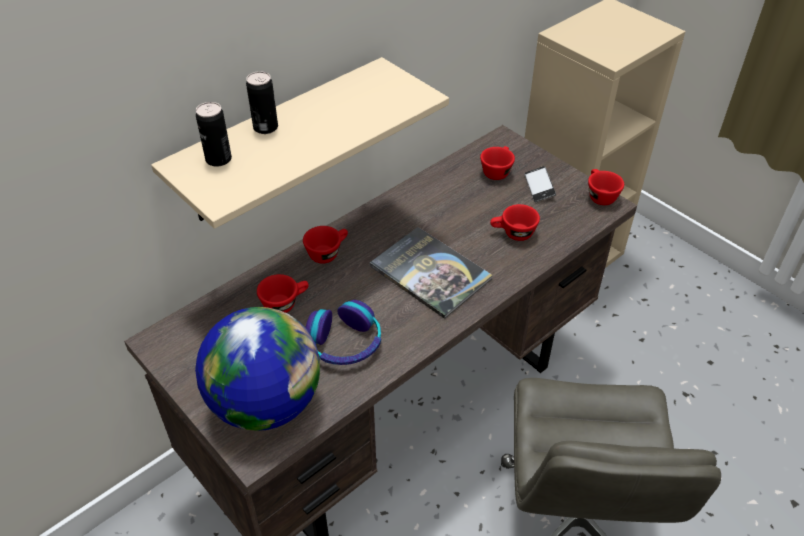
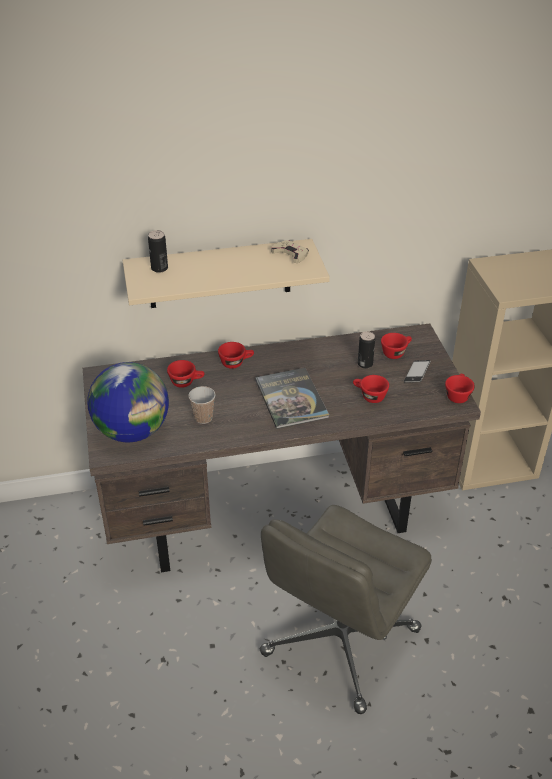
camera: 30 degrees right, 5 degrees down
can [246,71,278,134] -> can moved to [358,331,375,369]
headphones [306,300,381,365] -> cup [188,386,216,424]
none -> beige game controller [271,240,309,263]

